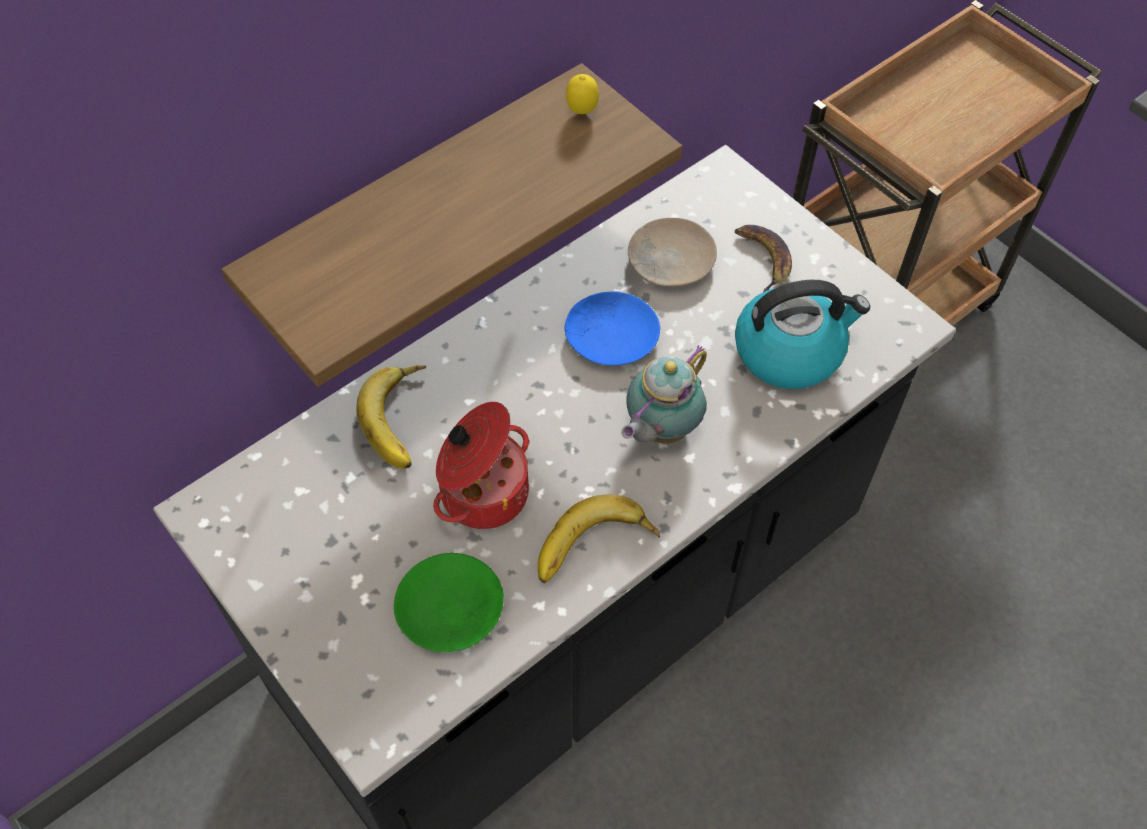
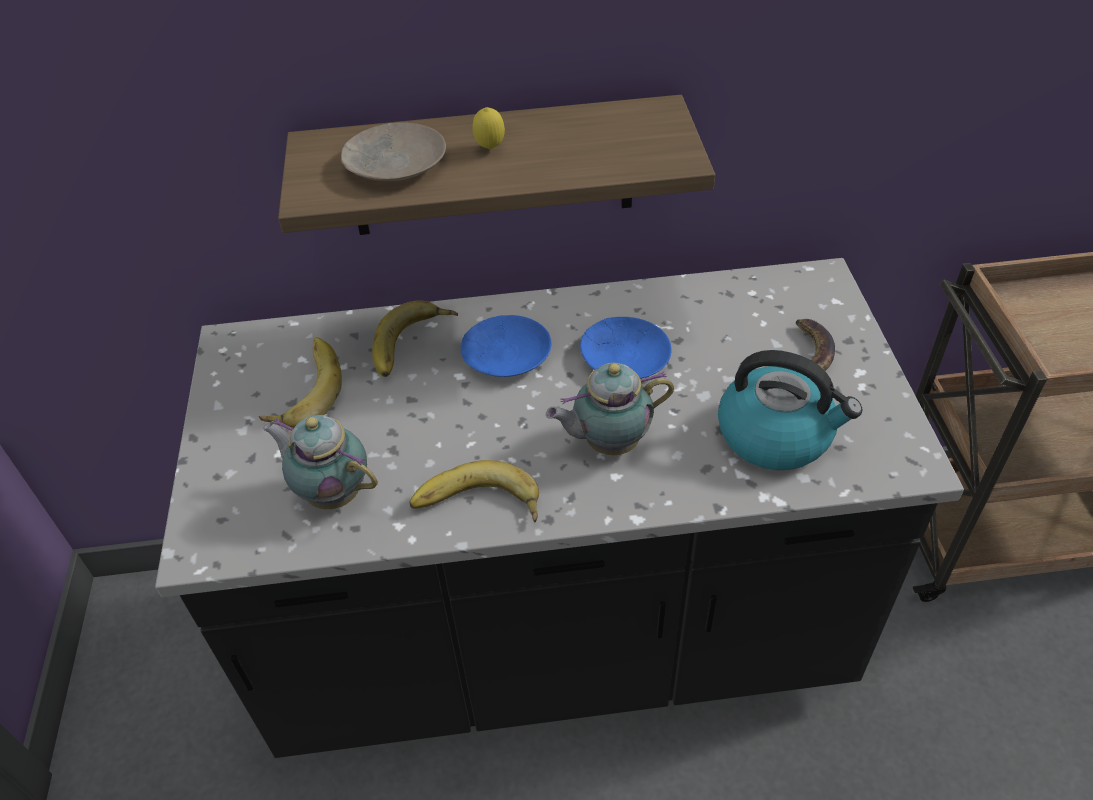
camera: 35 degrees right, 10 degrees down
green plate [394,553,504,652] -> teapot [263,415,378,509]
cooking pot [433,402,529,529] -> none
lemon [566,74,599,114] -> lemon moved to [472,107,505,149]
beige plate [628,218,717,286] -> beige plate moved to [341,122,446,181]
none -> banana [259,337,342,428]
none -> blue plate [461,315,551,377]

